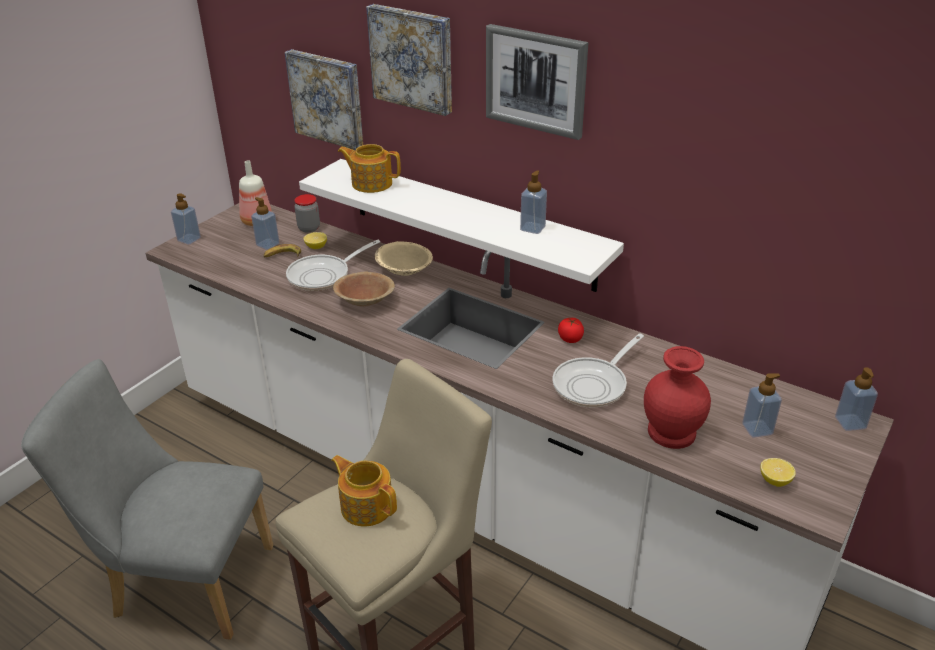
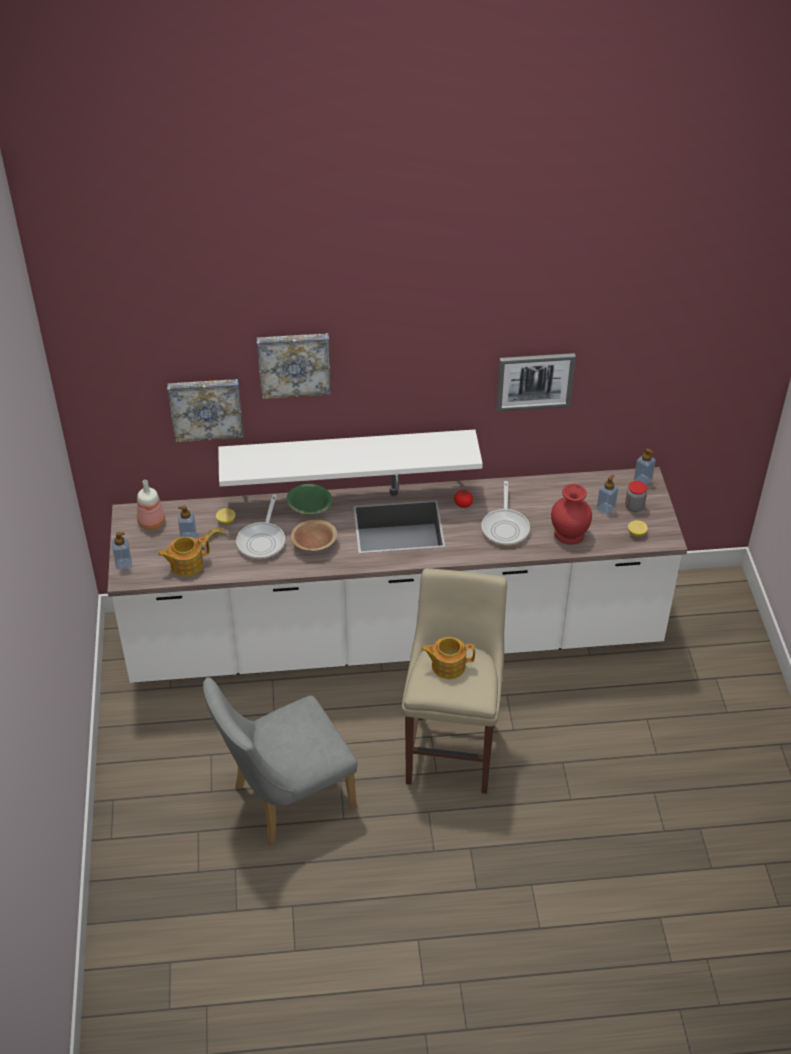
camera: 40 degrees left, 10 degrees up
jar [294,194,320,233] -> jar moved to [625,481,647,512]
teapot [338,144,401,193] -> teapot moved to [158,537,210,577]
beige bowl [375,241,433,276] -> green bowl [286,484,332,515]
picture [486,24,588,140] -> picture moved to [496,353,576,412]
soap dispenser [520,170,547,234] -> none

